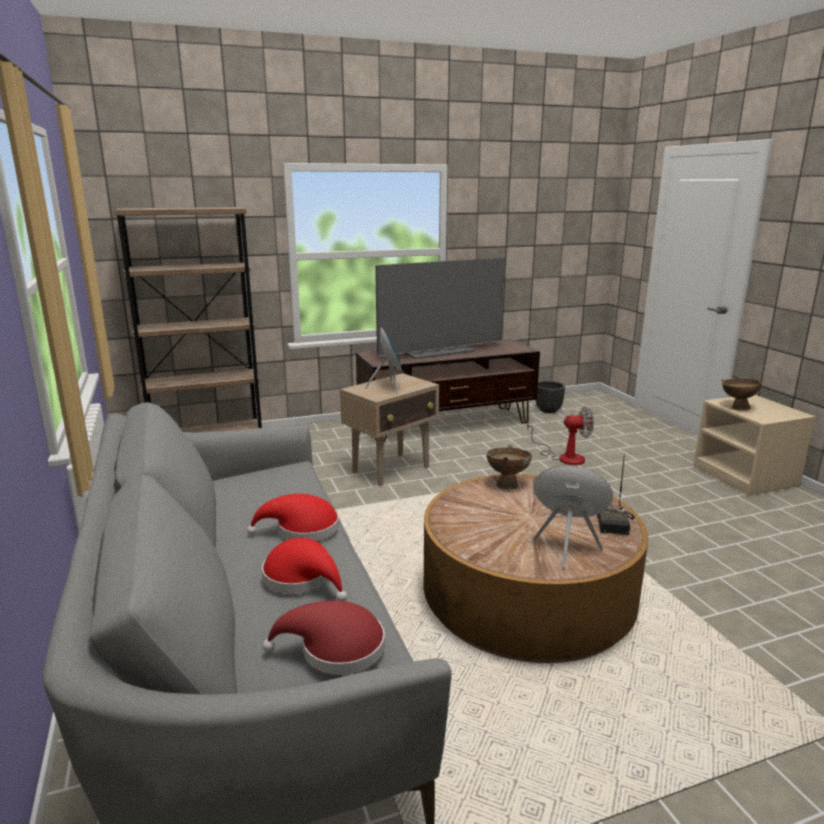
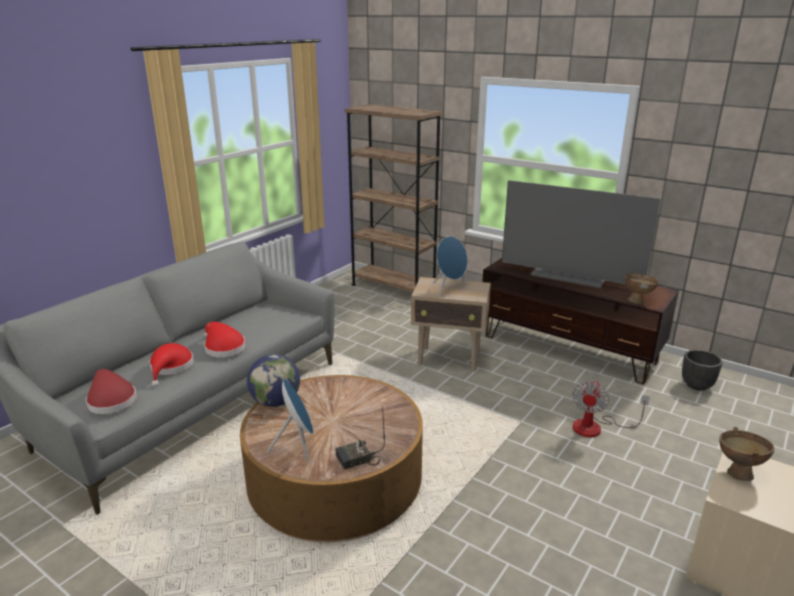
camera: 55 degrees right, 5 degrees up
brown bowl [487,445,532,489] -> brown bowl moved to [625,273,659,304]
fan [527,406,594,465] -> fan turned 60 degrees clockwise [572,380,650,437]
none -> globe [247,354,300,407]

